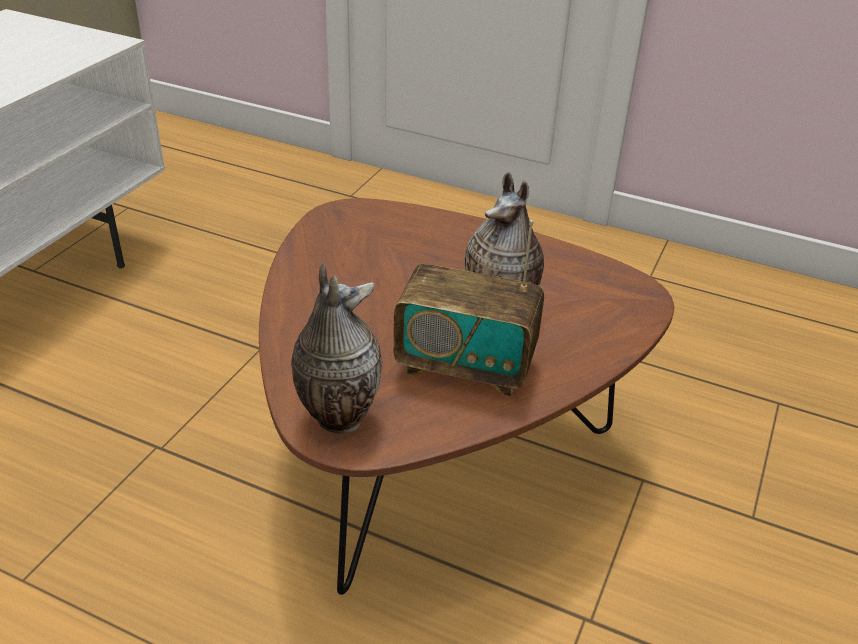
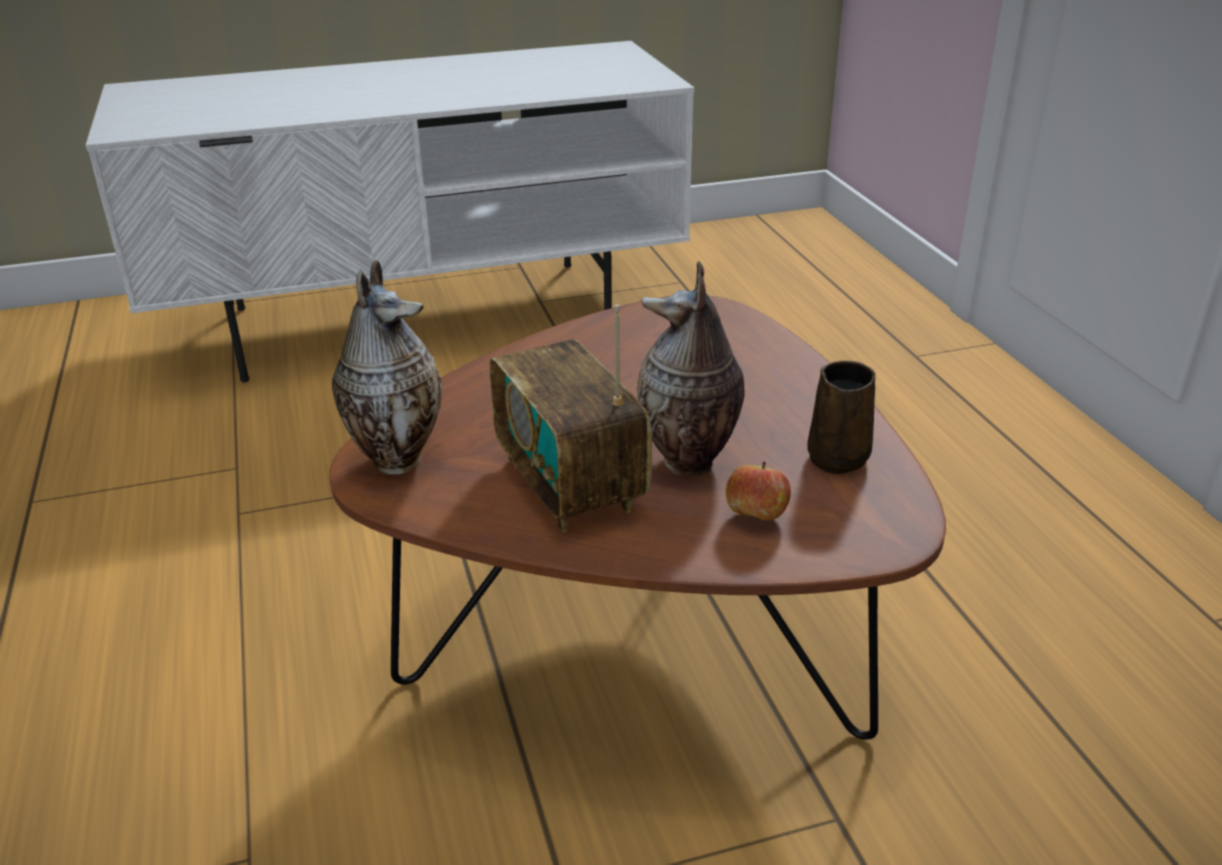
camera: 50 degrees right, 5 degrees down
none -> apple [726,461,791,520]
none -> brown mug [807,361,875,474]

